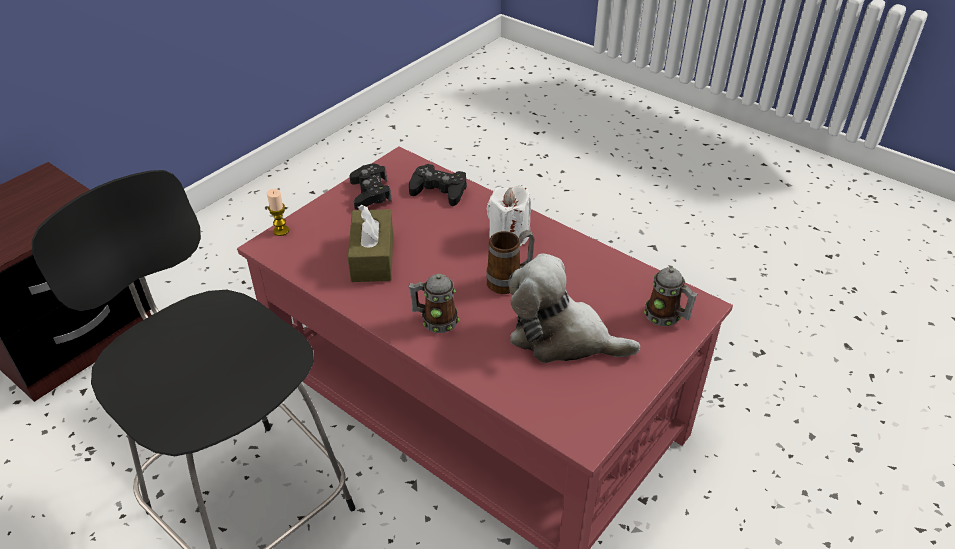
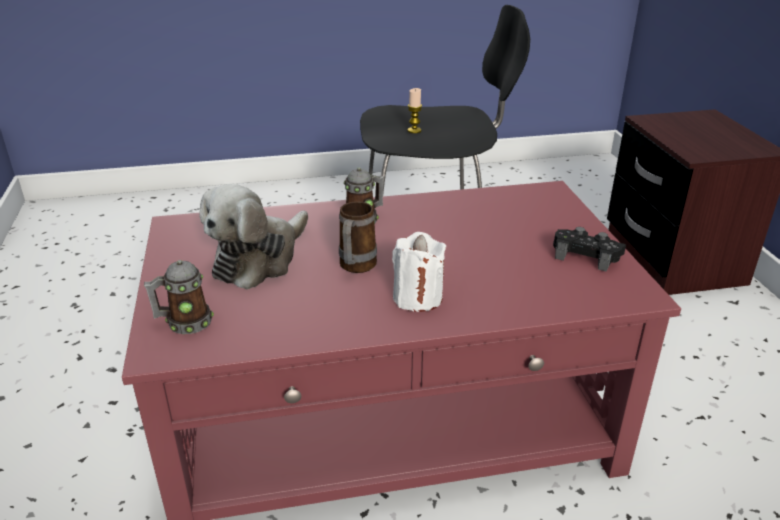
camera: 130 degrees right, 10 degrees down
candle [267,189,289,236] -> candle moved to [407,88,422,133]
brown tissue box [348,205,393,282] -> none
black game controller [409,164,467,206] -> none
plush toy [509,253,640,363] -> plush toy turned 150 degrees clockwise [199,184,308,290]

